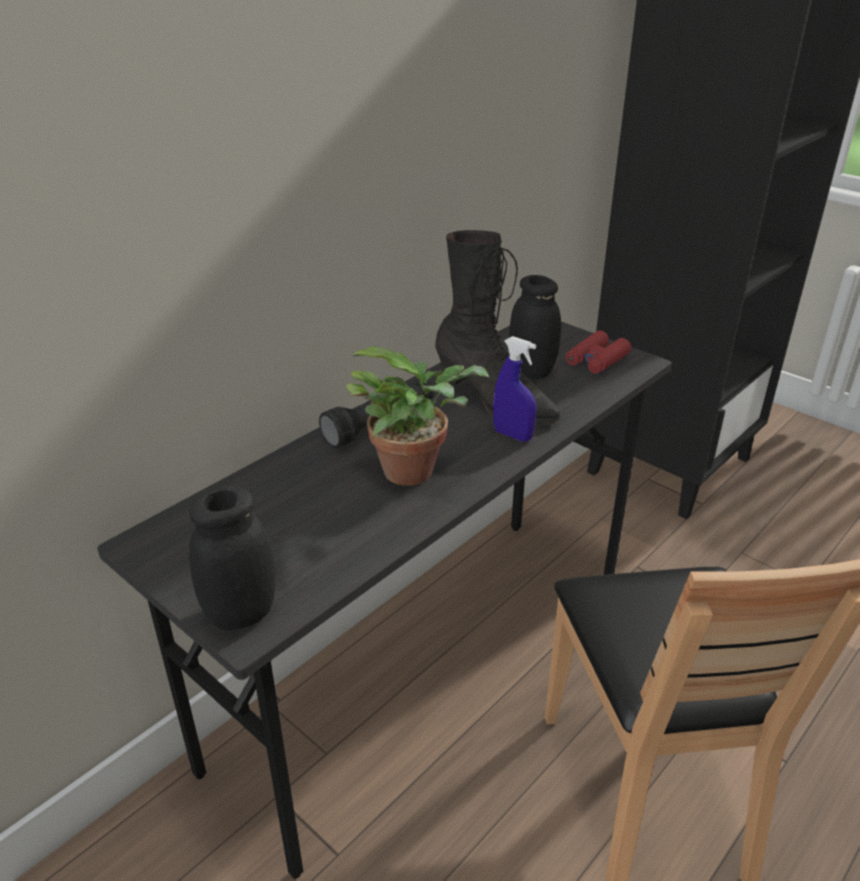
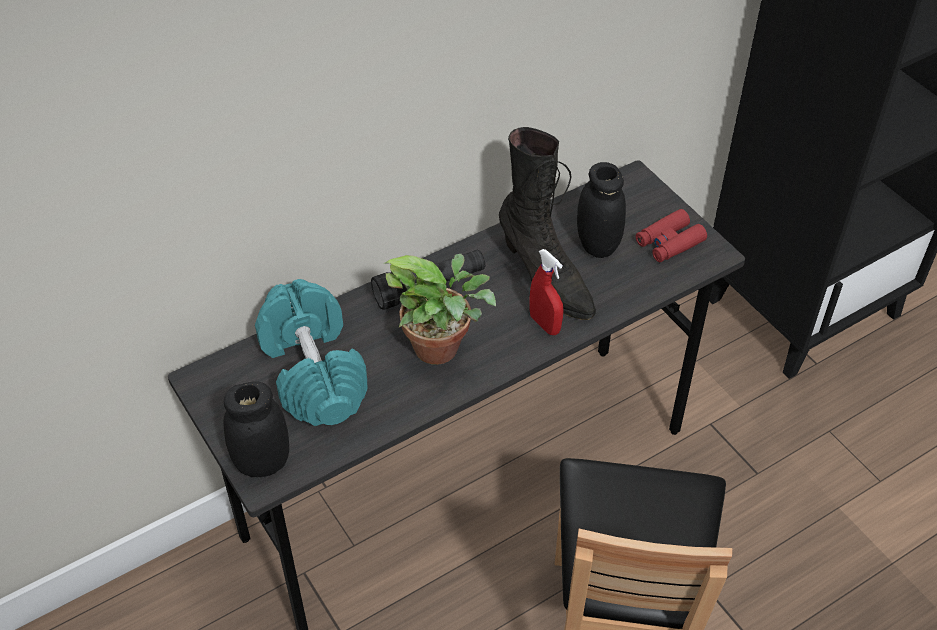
camera: 15 degrees right, 15 degrees up
blue spray bottle [493,336,537,442] -> red spray bottle [529,249,564,335]
none -> turquoise dumbbell [255,279,368,426]

